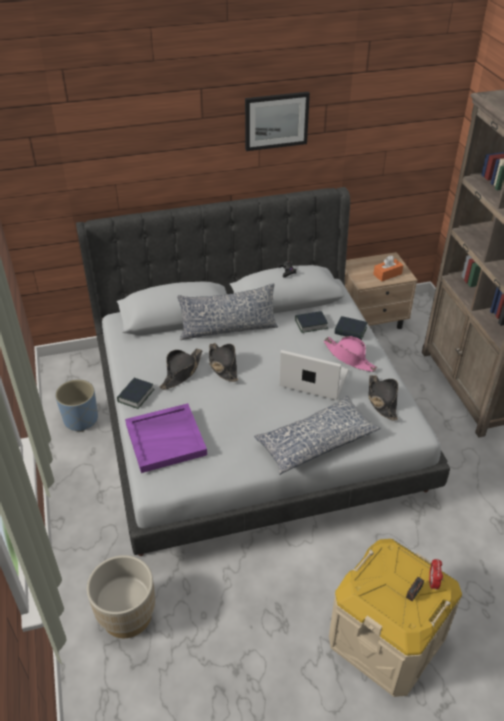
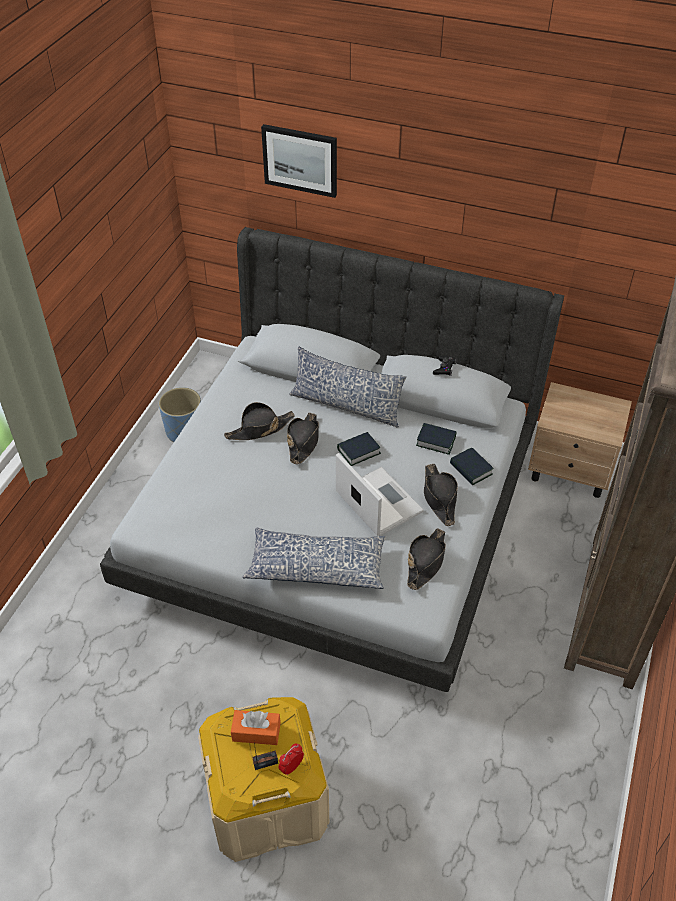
camera: 35 degrees right, 5 degrees up
beige planter [87,555,155,638] -> none
book [117,378,155,409] -> book moved to [337,432,381,466]
purple tray [125,403,207,473] -> none
picture [245,92,310,151] -> picture moved to [261,124,337,198]
pink hat [324,336,377,372] -> black hat [424,464,458,526]
orange tissue box [373,255,403,282] -> orange tissue box moved to [231,710,280,745]

